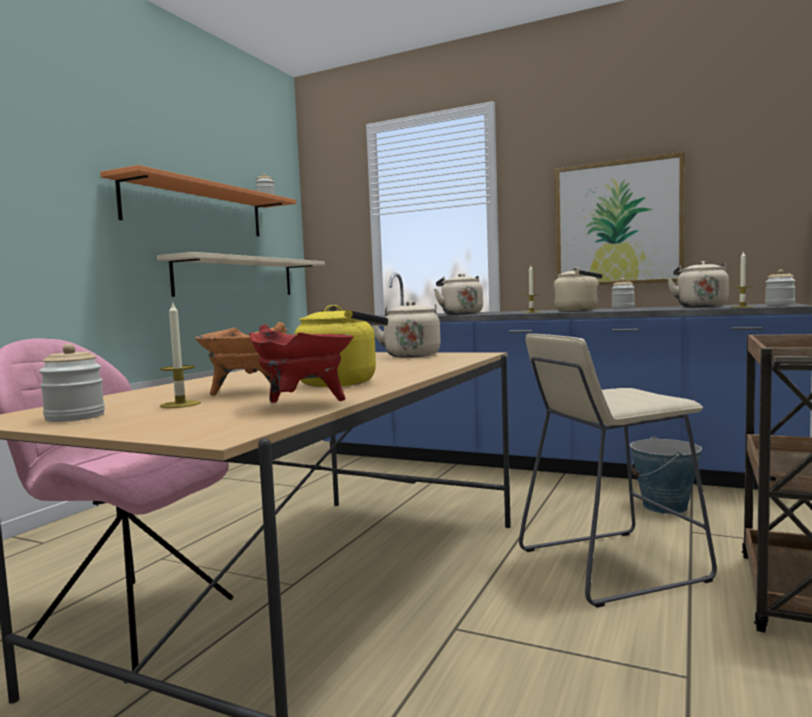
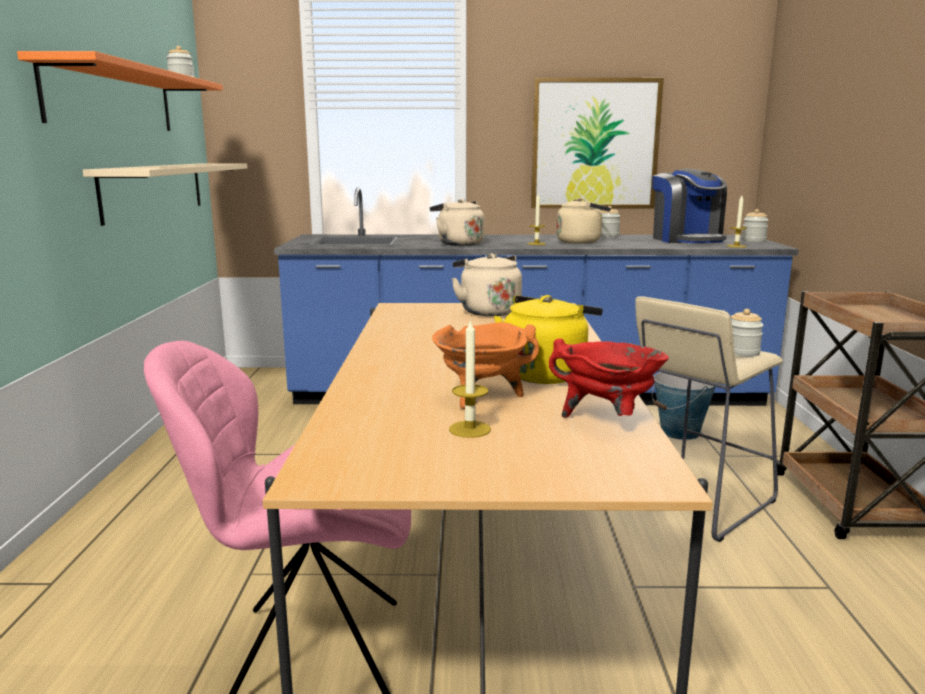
camera: 25 degrees left, 10 degrees up
jar [39,344,105,422] -> jar moved to [731,309,764,357]
beige kettle [667,261,729,307] -> coffee machine [652,169,727,243]

